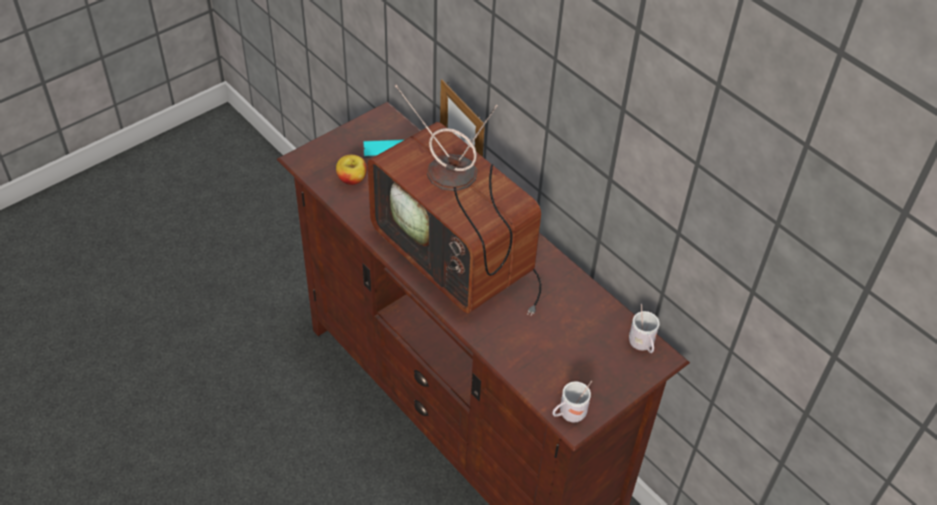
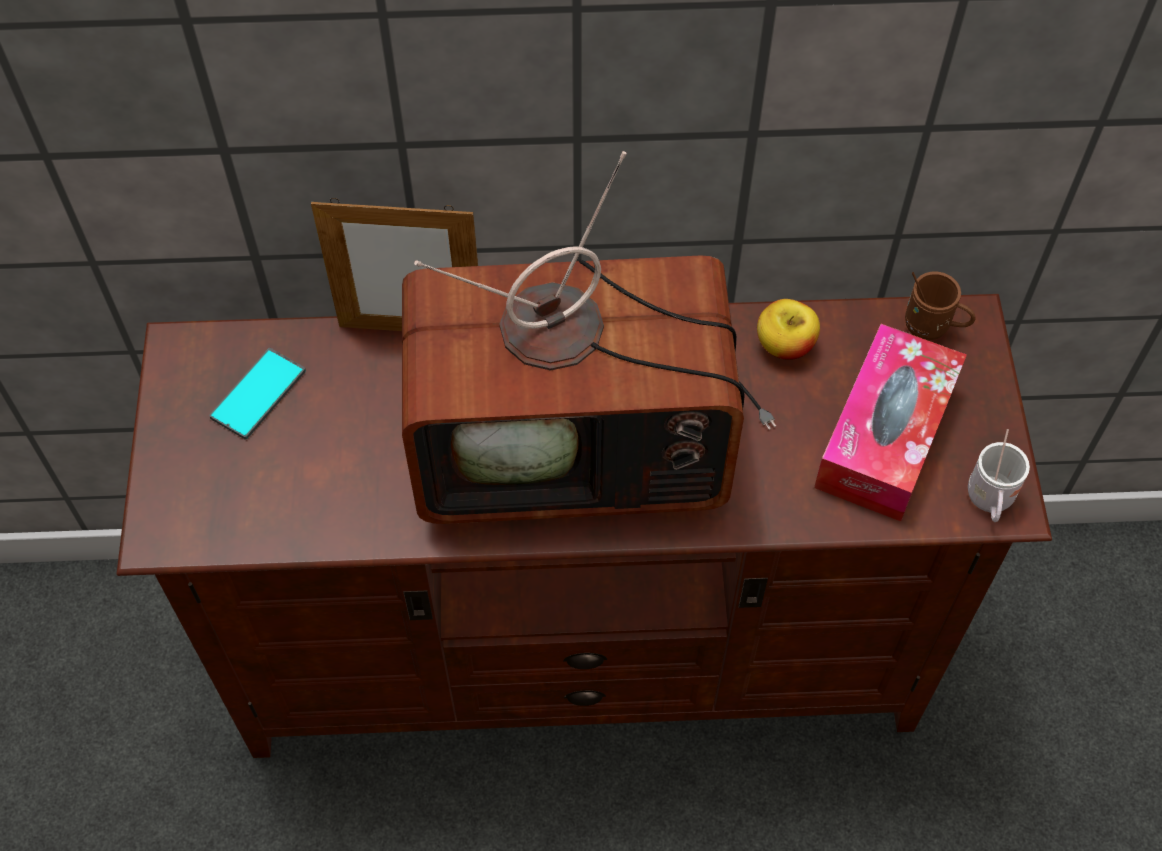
camera: 50 degrees left, 10 degrees up
apple [336,155,367,185] -> apple moved to [757,299,820,360]
white mug [629,304,659,353] -> brown mug [905,272,976,340]
none -> tissue box [814,324,967,522]

